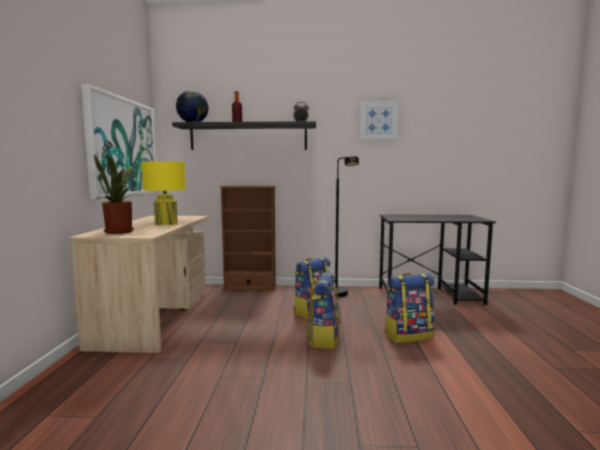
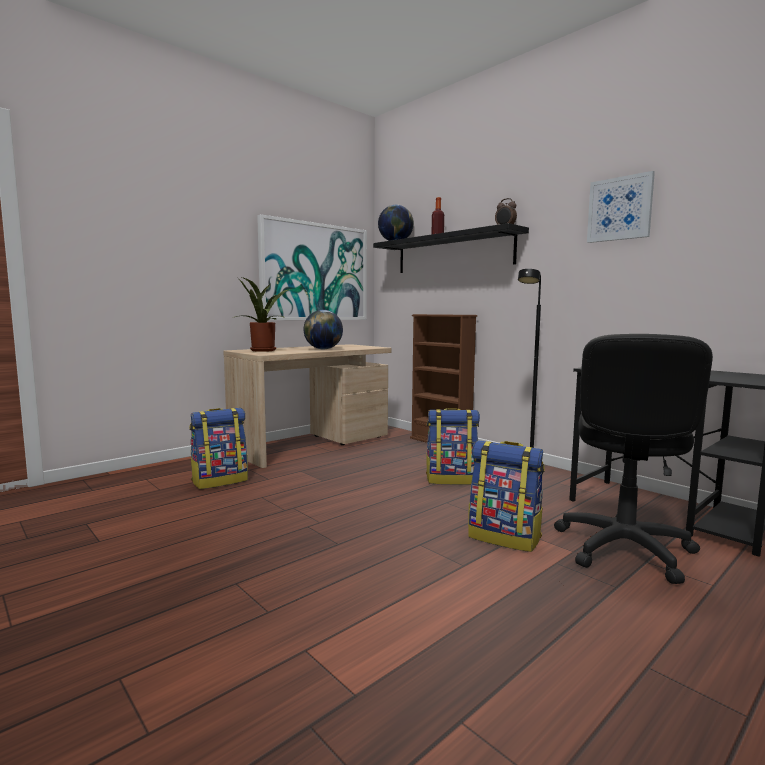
camera: 45 degrees right, 0 degrees up
yellow table lamp [141,161,186,225] -> globe [303,310,343,349]
backpack [306,272,341,349] -> backpack moved to [190,408,248,489]
none -> black office chair [554,334,713,584]

